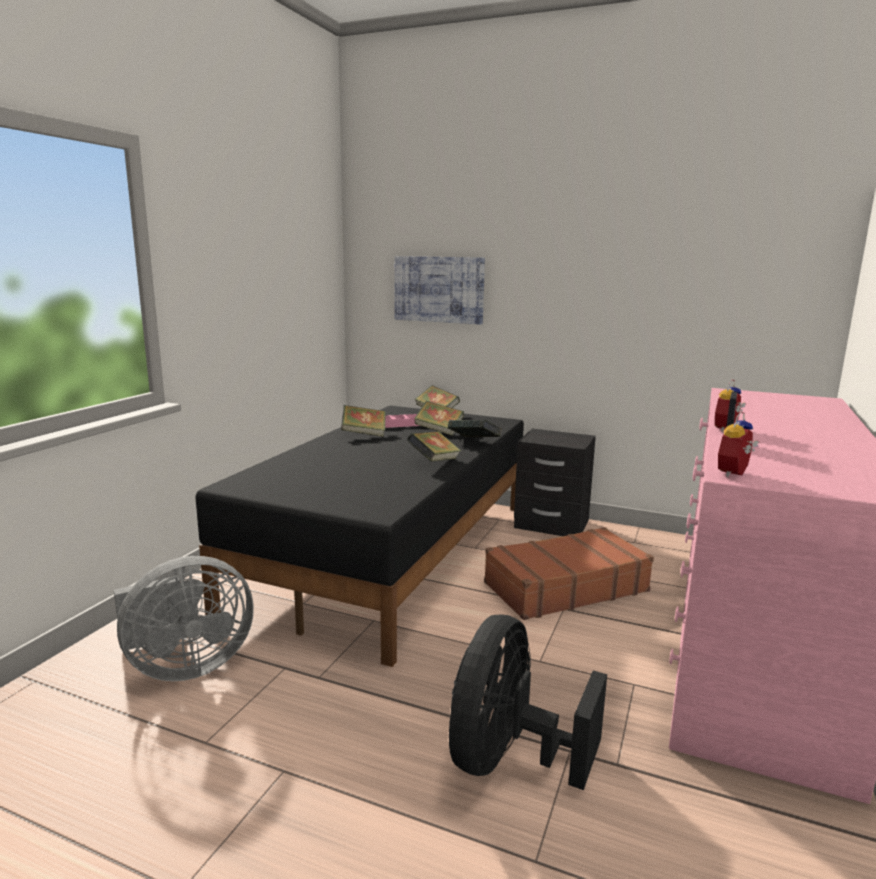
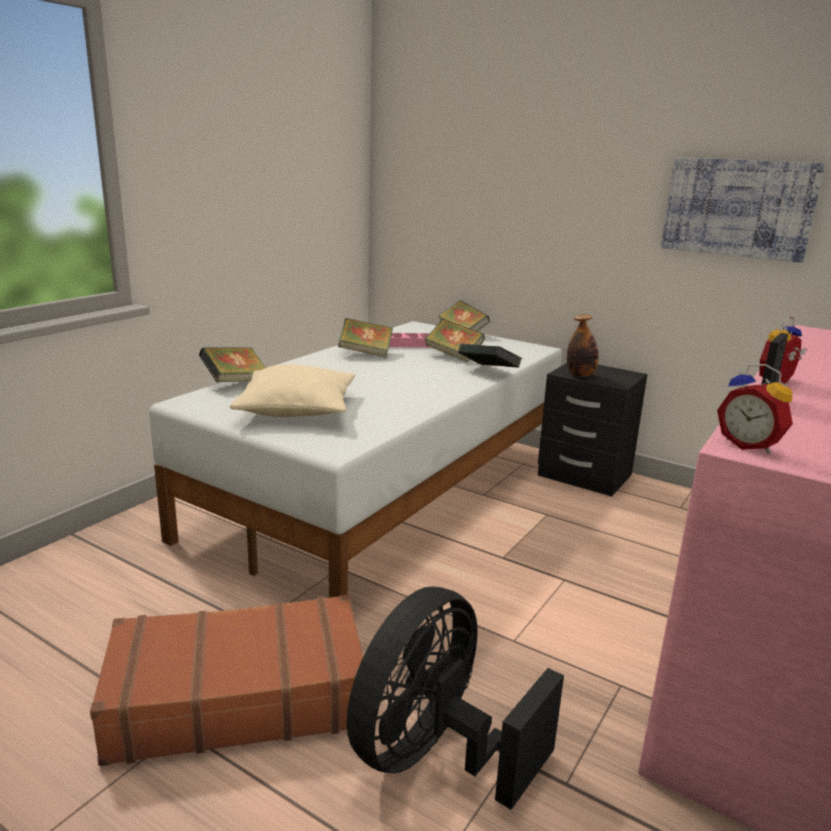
camera: 10 degrees right, 5 degrees up
grey fan [114,556,254,681] -> none
black bed [196,405,524,667] -> white bed [149,321,562,598]
picture [394,256,485,325] -> picture moved to [661,157,825,263]
book [407,431,461,462] -> book moved to [199,347,266,382]
brown suitcase [484,527,654,620] -> brown suitcase moved to [90,595,363,766]
alarm clock [718,411,759,477] -> alarm clock turned 90 degrees counterclockwise [717,364,793,454]
none -> beige pillow [230,364,355,417]
none -> bottle [567,314,599,377]

